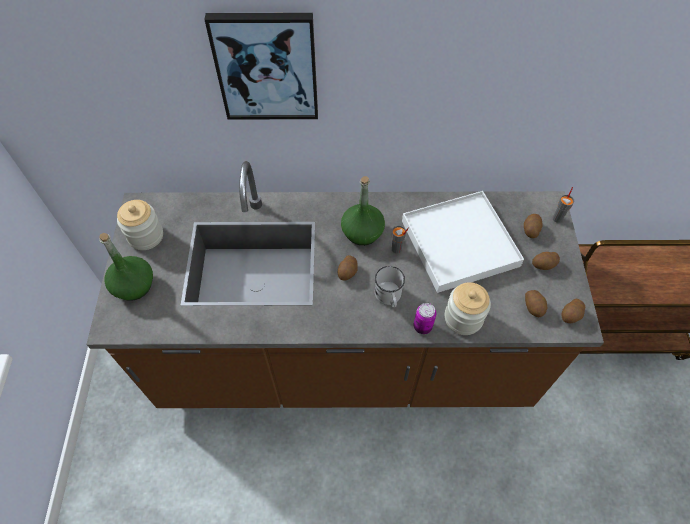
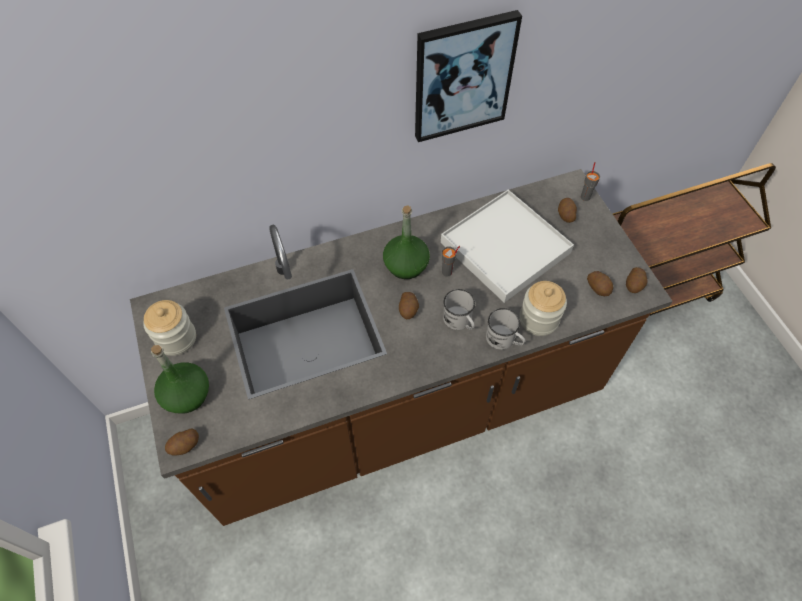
camera: 20 degrees left, 0 degrees up
picture [204,13,318,119] -> picture moved to [415,10,522,142]
can [414,303,437,334] -> white mug [486,308,525,350]
potato [532,252,560,270] -> potato moved to [165,428,199,455]

